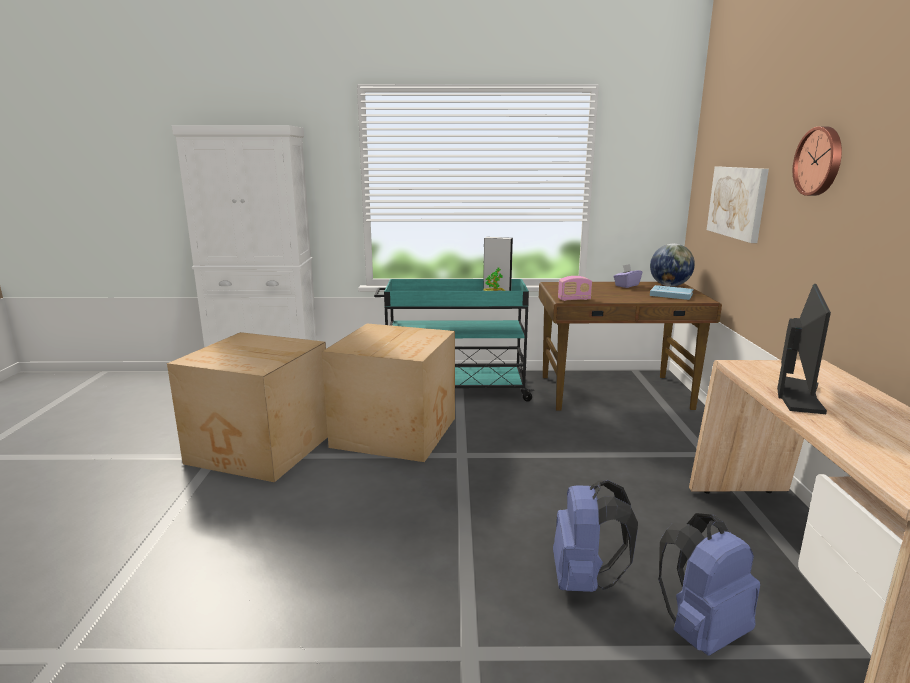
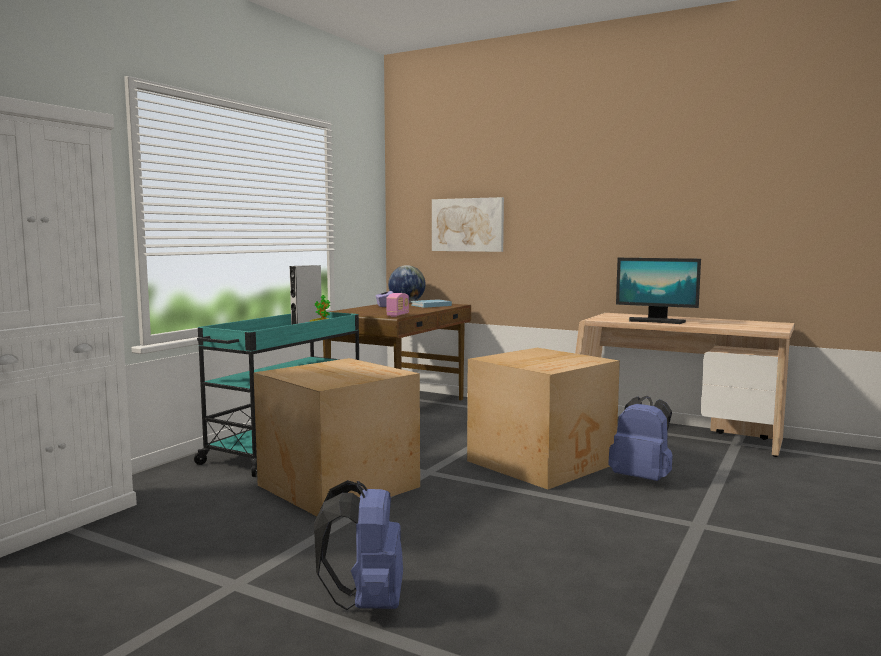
camera: 60 degrees left, 10 degrees down
cardboard box [167,332,328,482] -> cardboard box moved to [467,348,620,490]
blue backpack [659,513,760,656] -> blue backpack moved to [314,480,403,610]
monitor [777,284,831,414] -> monitor turned 150 degrees clockwise [616,258,701,324]
wall clock [793,126,842,196] -> none

